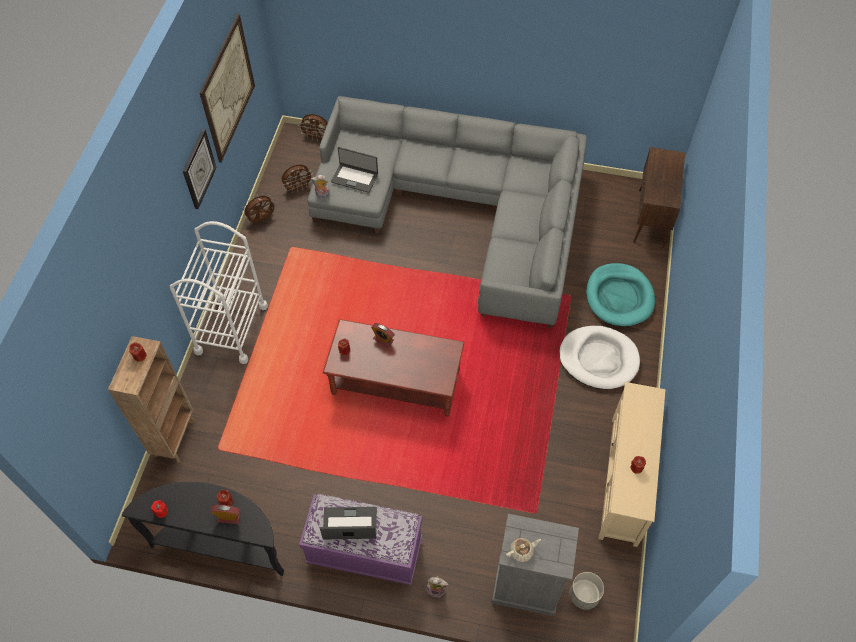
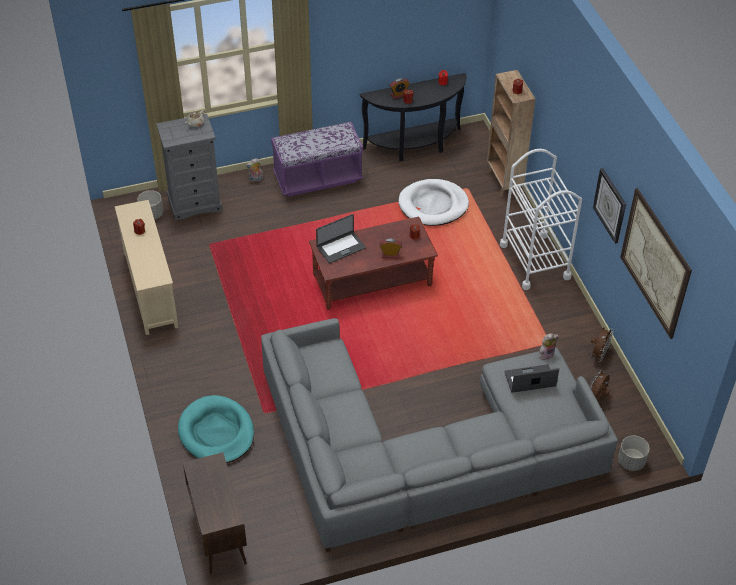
camera: 150 degrees right, 10 degrees down
brown fan [298,114,328,141] -> grey planter [618,435,649,471]
laptop [320,507,377,540] -> laptop moved to [316,214,366,264]
white dog bed [559,326,640,389] -> white dog bed moved to [399,179,469,226]

